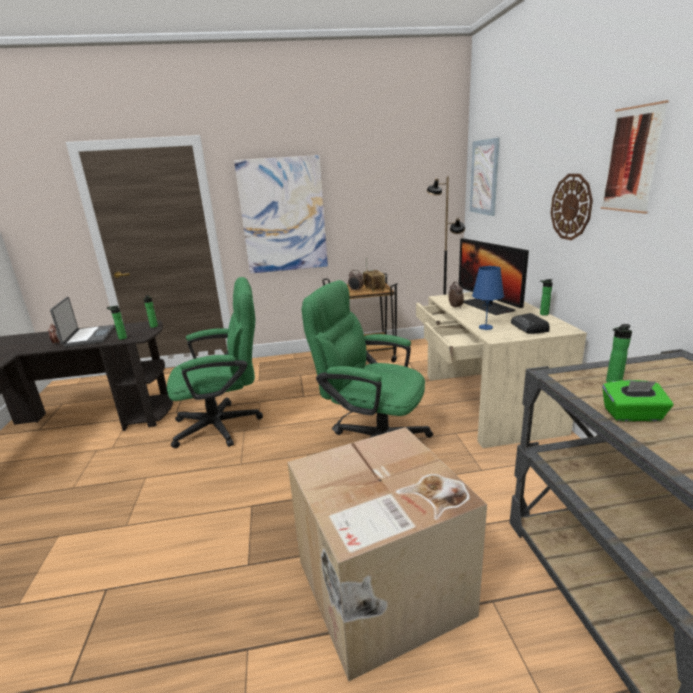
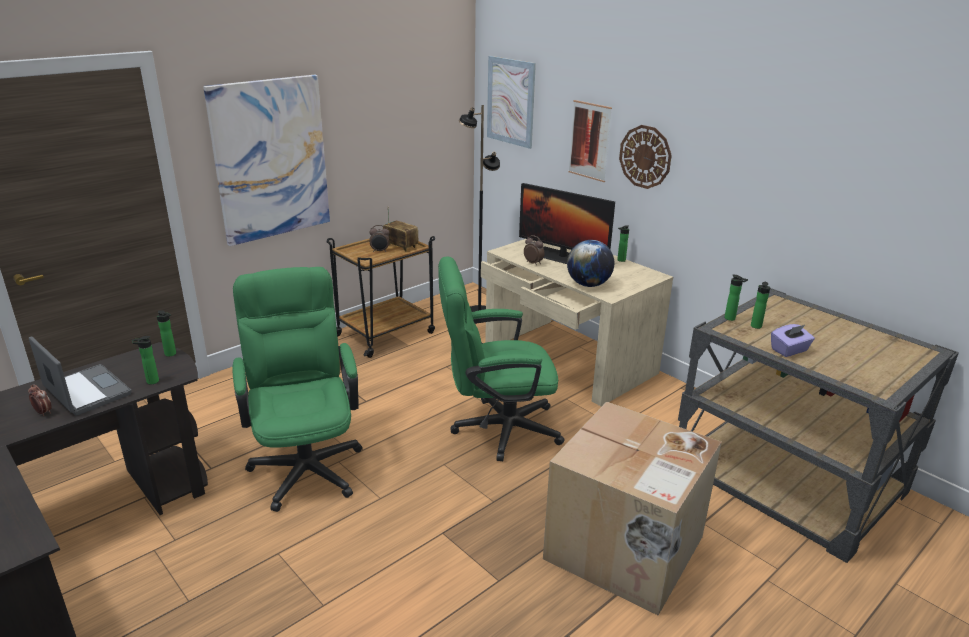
camera: 35 degrees left, 5 degrees up
green office chair [167,277,263,448] -> green office chair turned 60 degrees counterclockwise [232,267,363,512]
blue table lamp [472,266,504,330] -> globe [567,240,614,287]
radio [511,313,550,334] -> none
picture [601,100,669,214] -> picture moved to [568,100,612,182]
green tissue box [602,380,674,421] -> purple tissue box [771,324,815,357]
none -> bottle [725,274,748,321]

